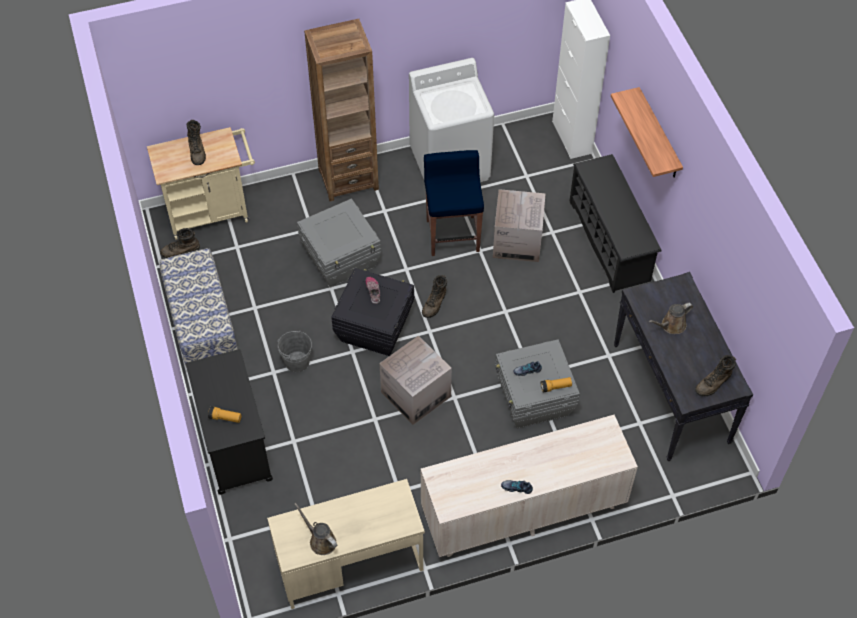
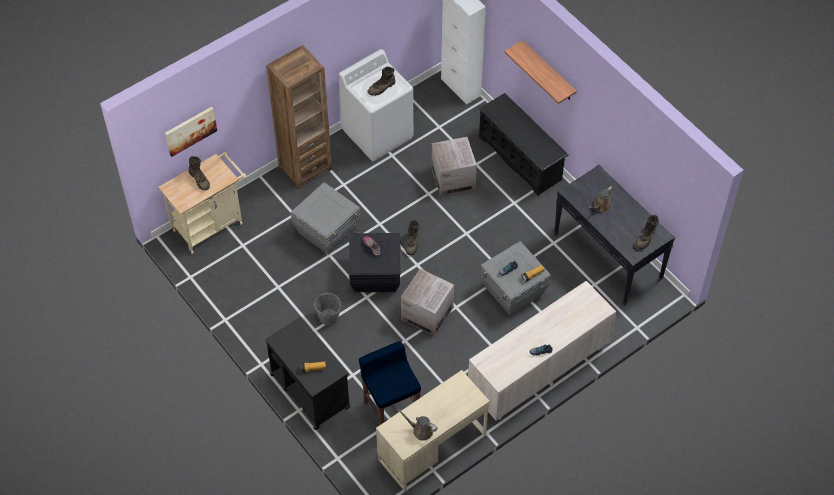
camera: 20 degrees left, 0 degrees up
bench [159,248,238,367] -> none
brown boot [160,228,200,258] -> brown boot moved to [368,66,395,96]
blue stool [424,150,484,256] -> blue stool moved to [359,341,421,425]
none -> picture [165,107,217,157]

